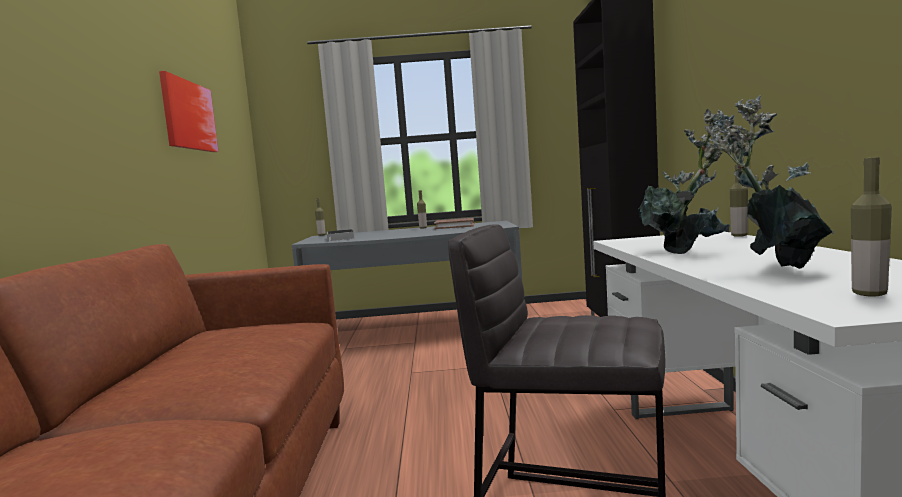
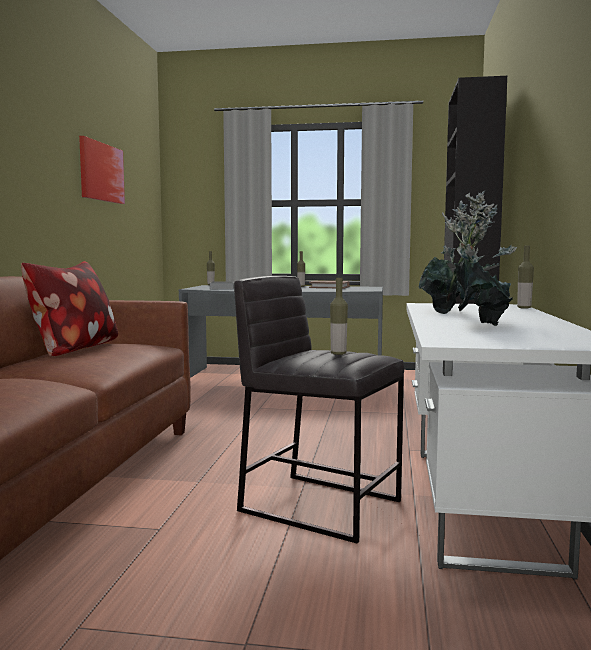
camera: 10 degrees right, 0 degrees up
bottle [851,157,892,296] -> bottle moved to [330,278,348,355]
none -> pillow [21,261,118,356]

